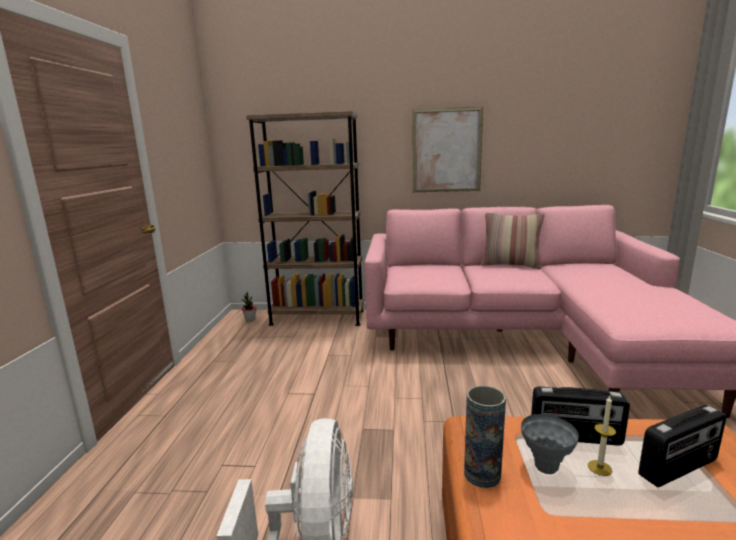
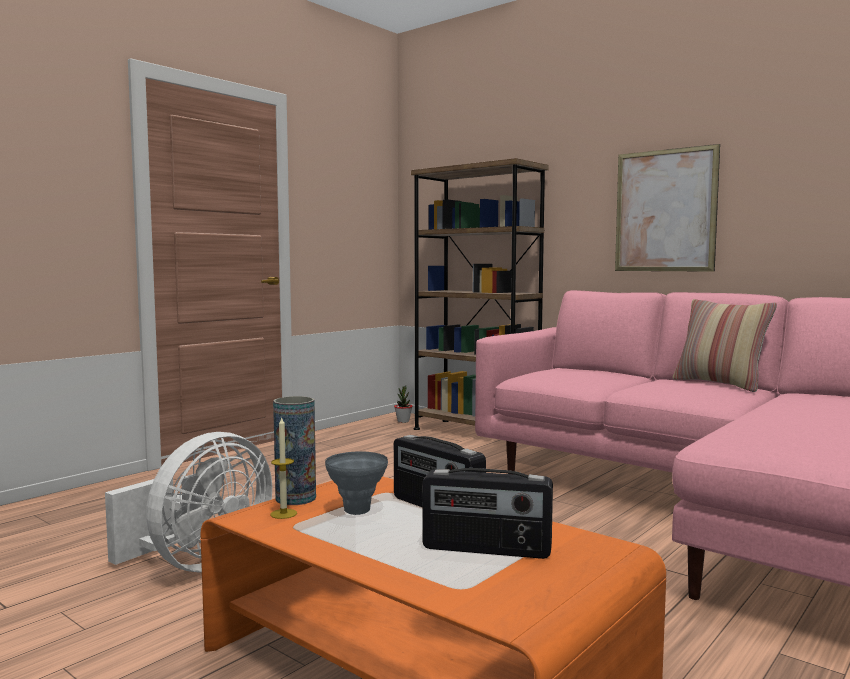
camera: 35 degrees right, 10 degrees down
candle [588,396,616,476] -> candle moved to [270,416,297,519]

